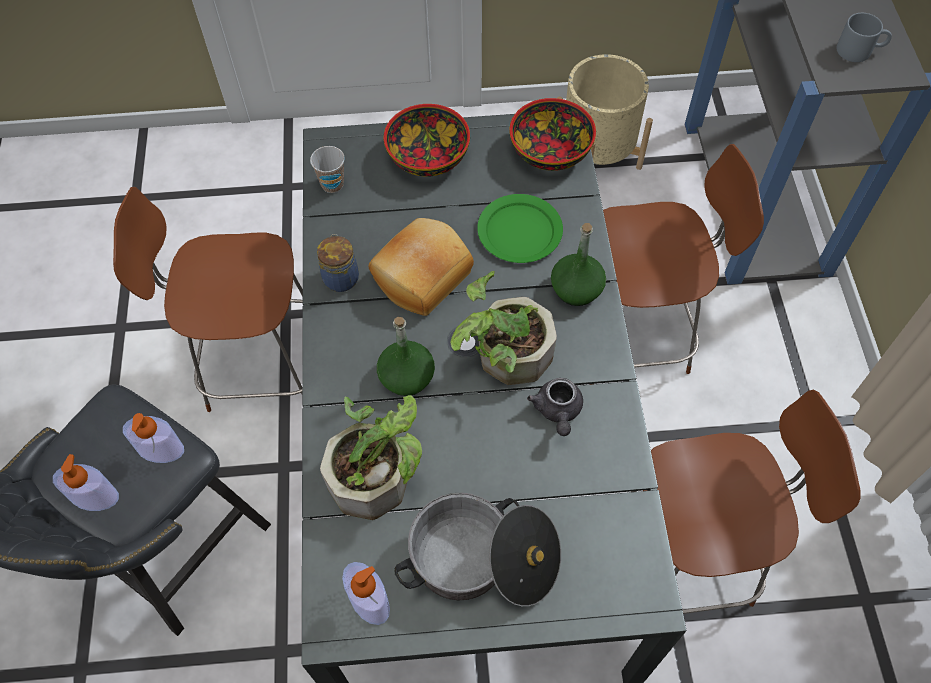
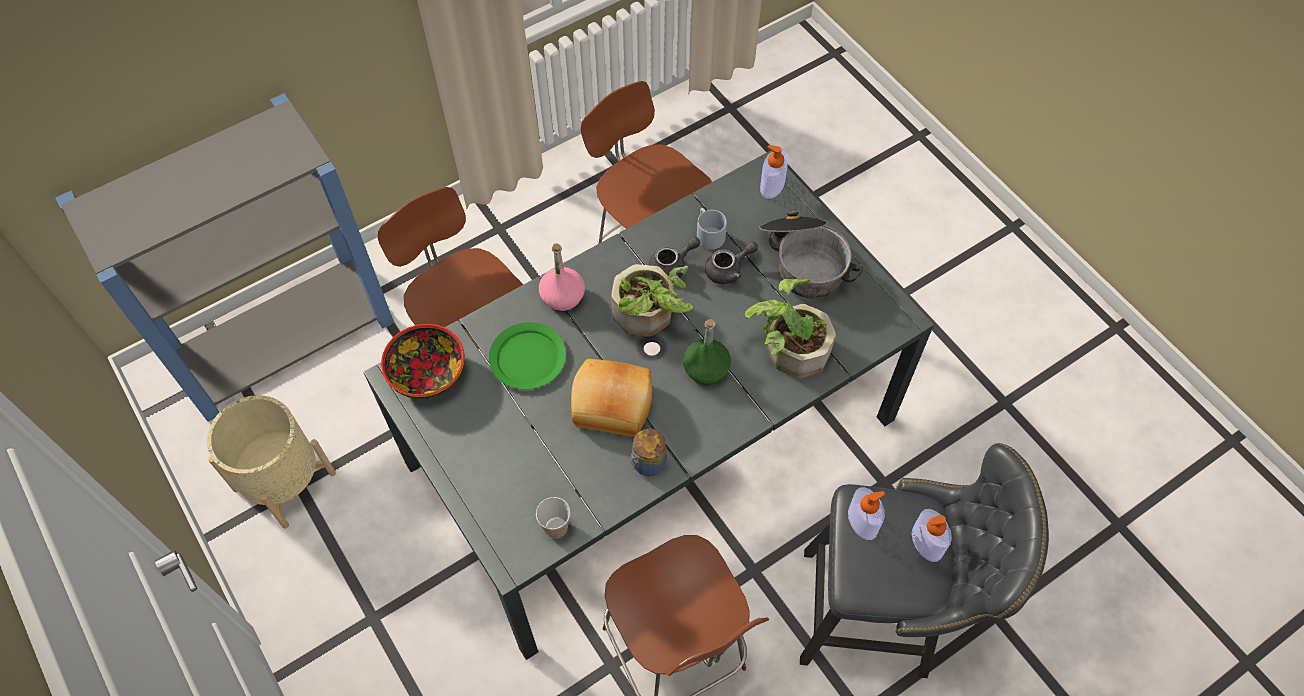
camera: 120 degrees left, 0 degrees up
soap dispenser [342,562,390,625] -> soap dispenser moved to [760,145,788,199]
bowl [384,104,470,177] -> none
green bottle [551,223,606,306] -> pink bottle [539,244,585,311]
grey mug [836,13,892,62] -> grey mug moved to [697,208,727,250]
none -> grey teapot [705,241,758,284]

